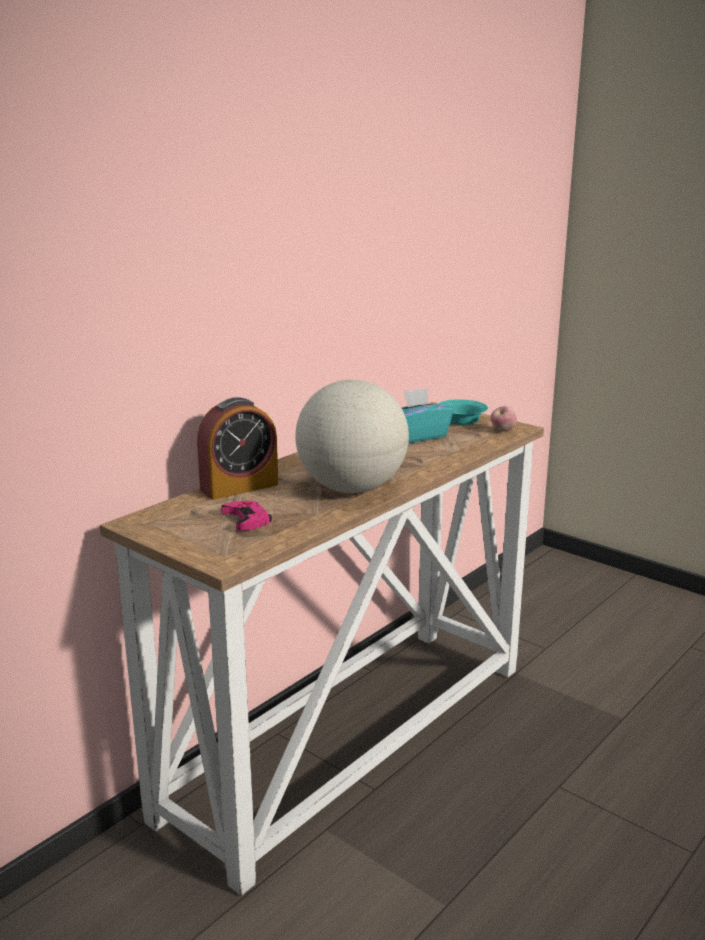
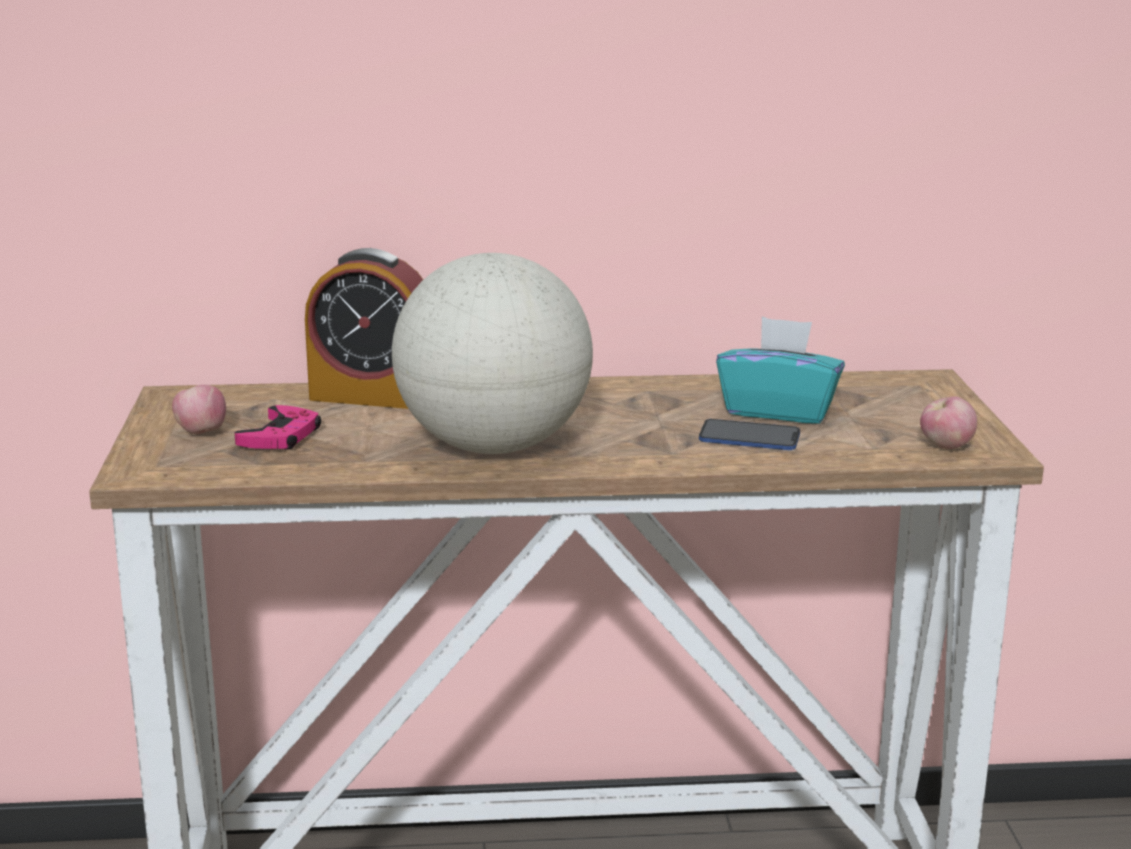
camera: 45 degrees right, 0 degrees up
turquoise bowl [438,399,488,425] -> none
none -> apple [172,385,226,434]
none -> phone [699,419,800,450]

